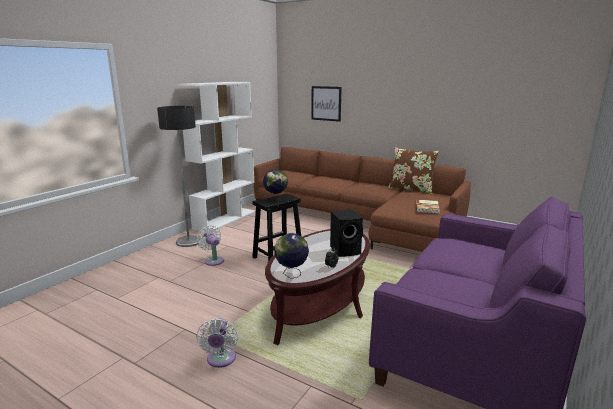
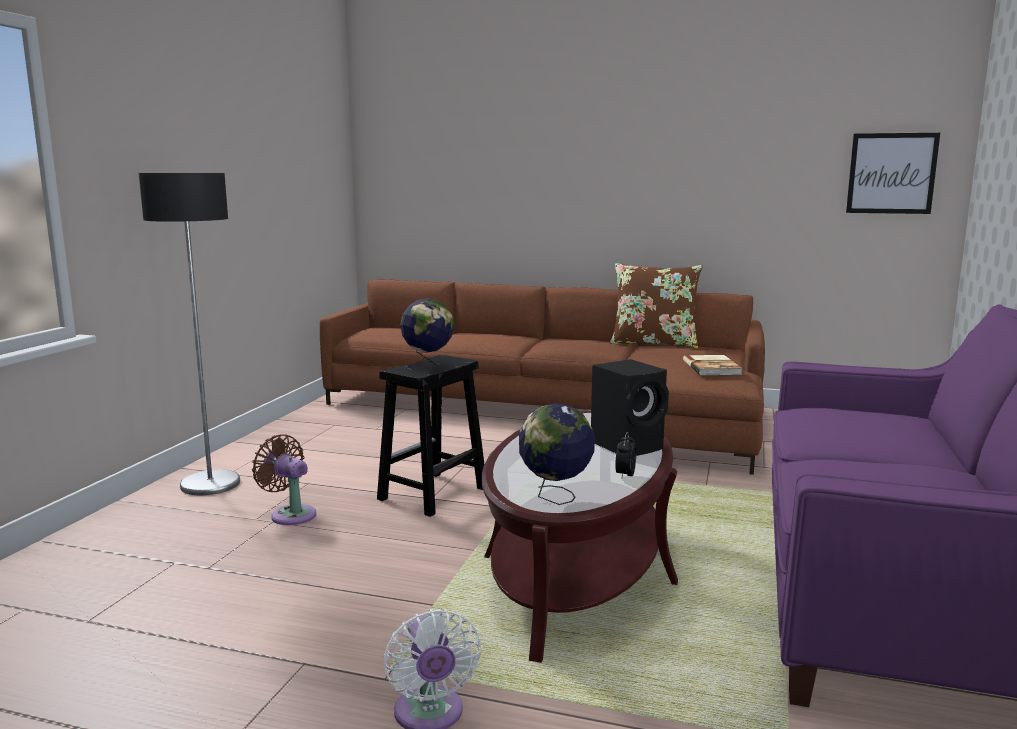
camera: 15 degrees left, 5 degrees down
white bookcase [178,82,256,232] -> none
white fan [197,226,224,266] -> brown fan [252,434,316,525]
picture [311,86,342,122] -> picture moved to [846,133,940,214]

